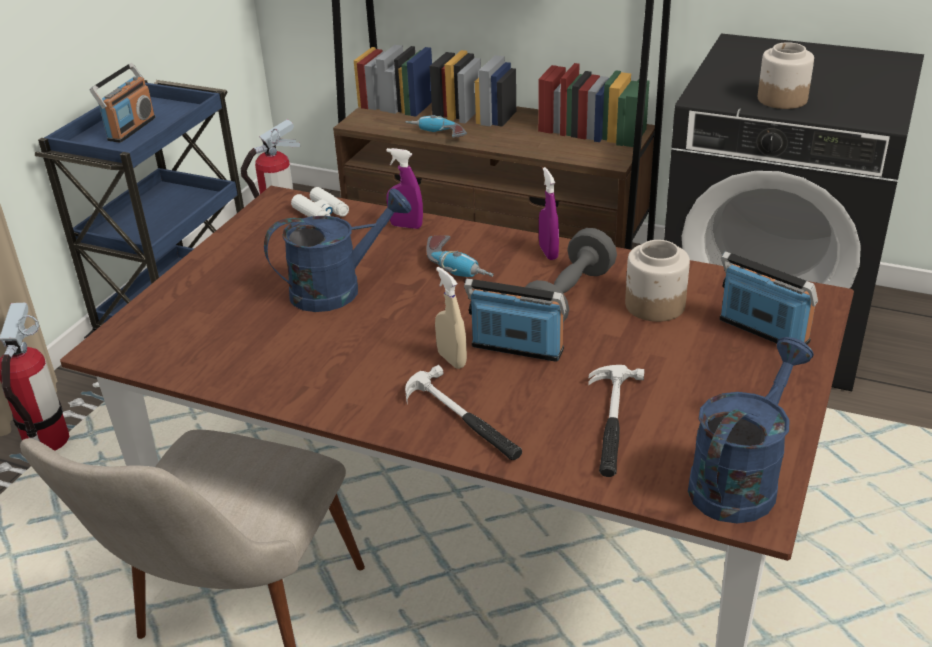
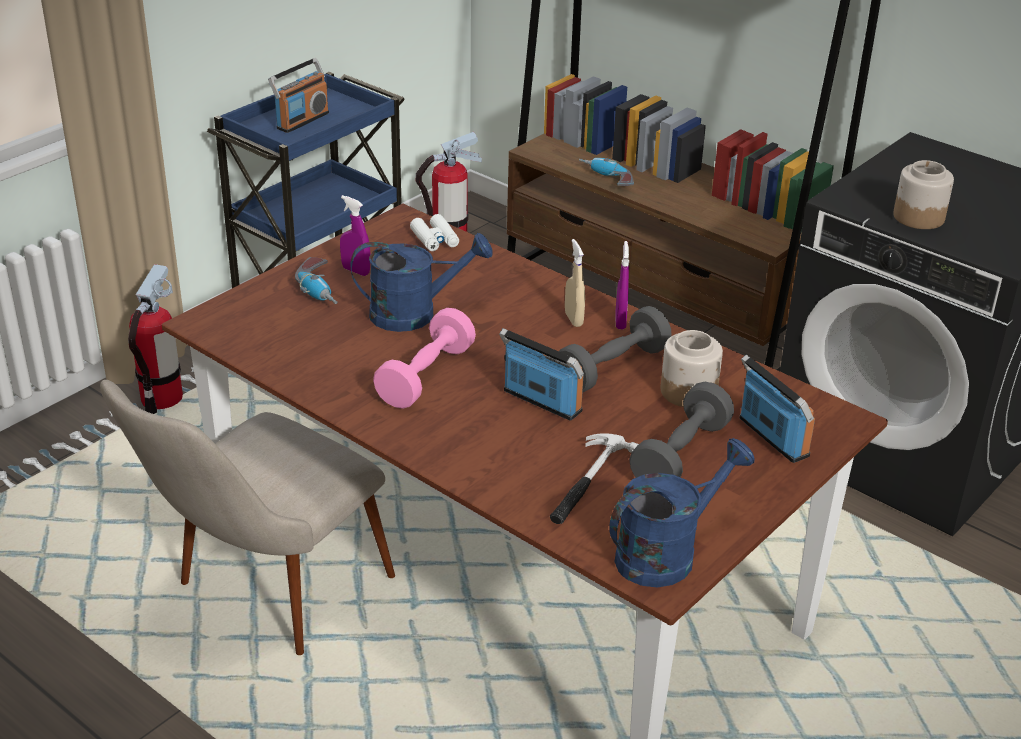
camera: 15 degrees right, 0 degrees up
purple spray bottle [386,148,423,229] -> purple spray bottle moved to [340,195,371,276]
hammer [405,365,522,460] -> none
power drill [426,235,494,277] -> power drill moved to [295,257,337,304]
beige spray bottle [435,267,467,369] -> beige spray bottle moved to [565,239,585,327]
none -> pink dumbbell [373,308,476,409]
none -> grey dumbbell [629,382,734,478]

